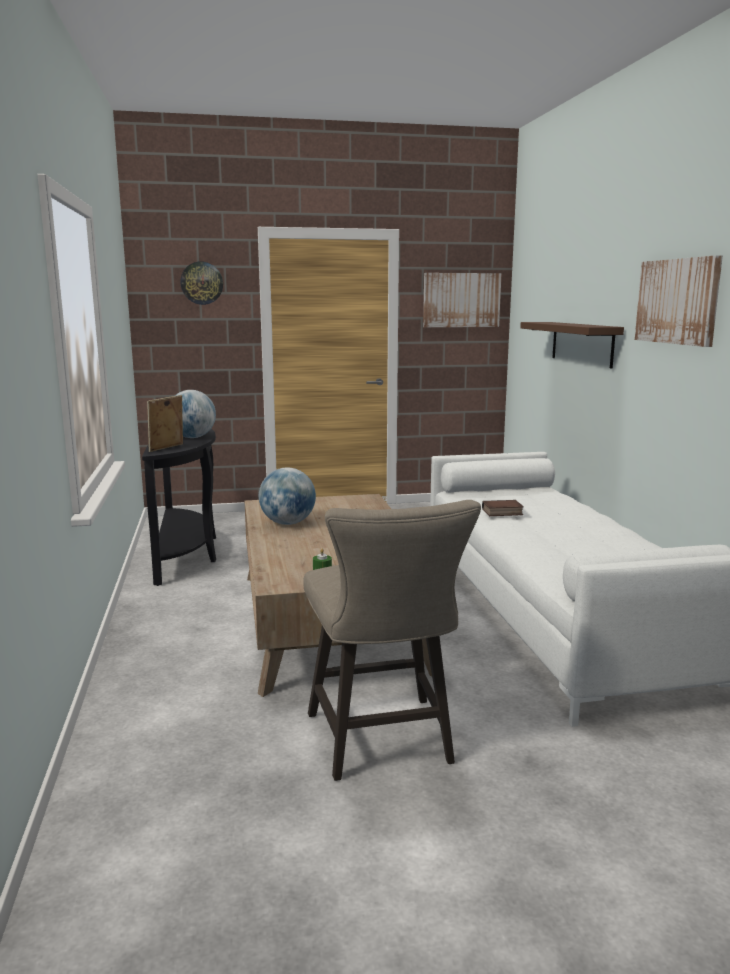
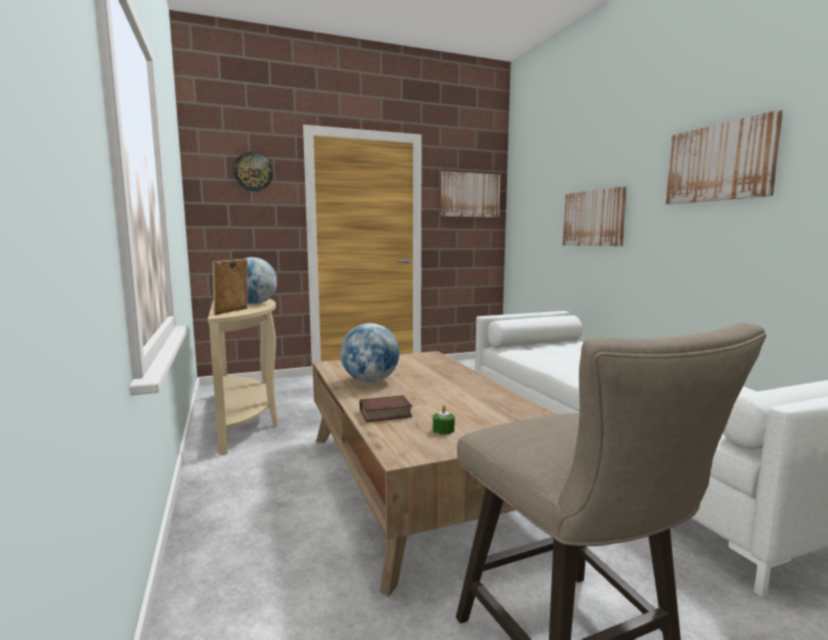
camera: 10 degrees left, 5 degrees down
black console table [142,429,216,586] -> beige console table [208,299,279,455]
book [482,500,524,516] -> book moved to [360,395,413,422]
brown shelf [520,322,624,369] -> picture [563,186,627,246]

